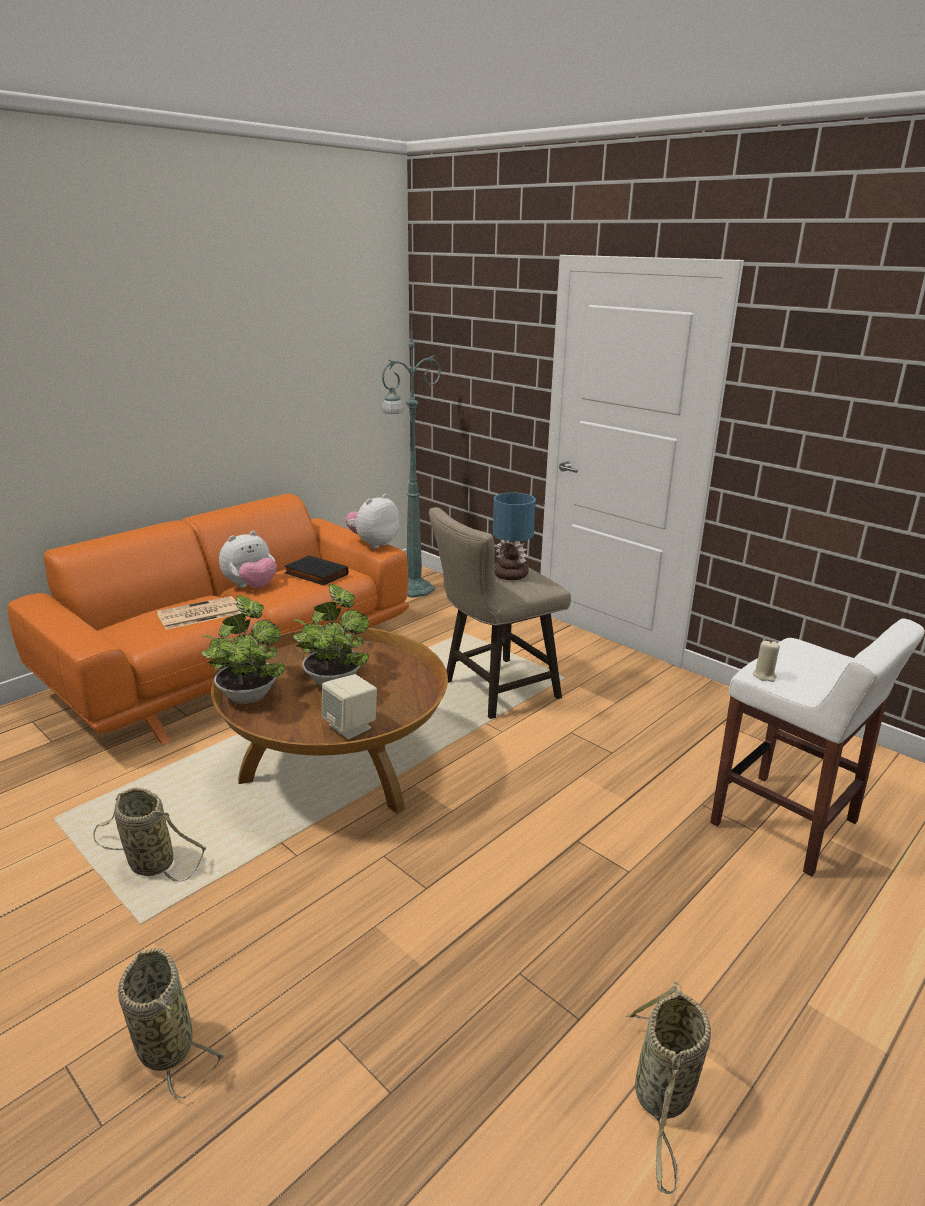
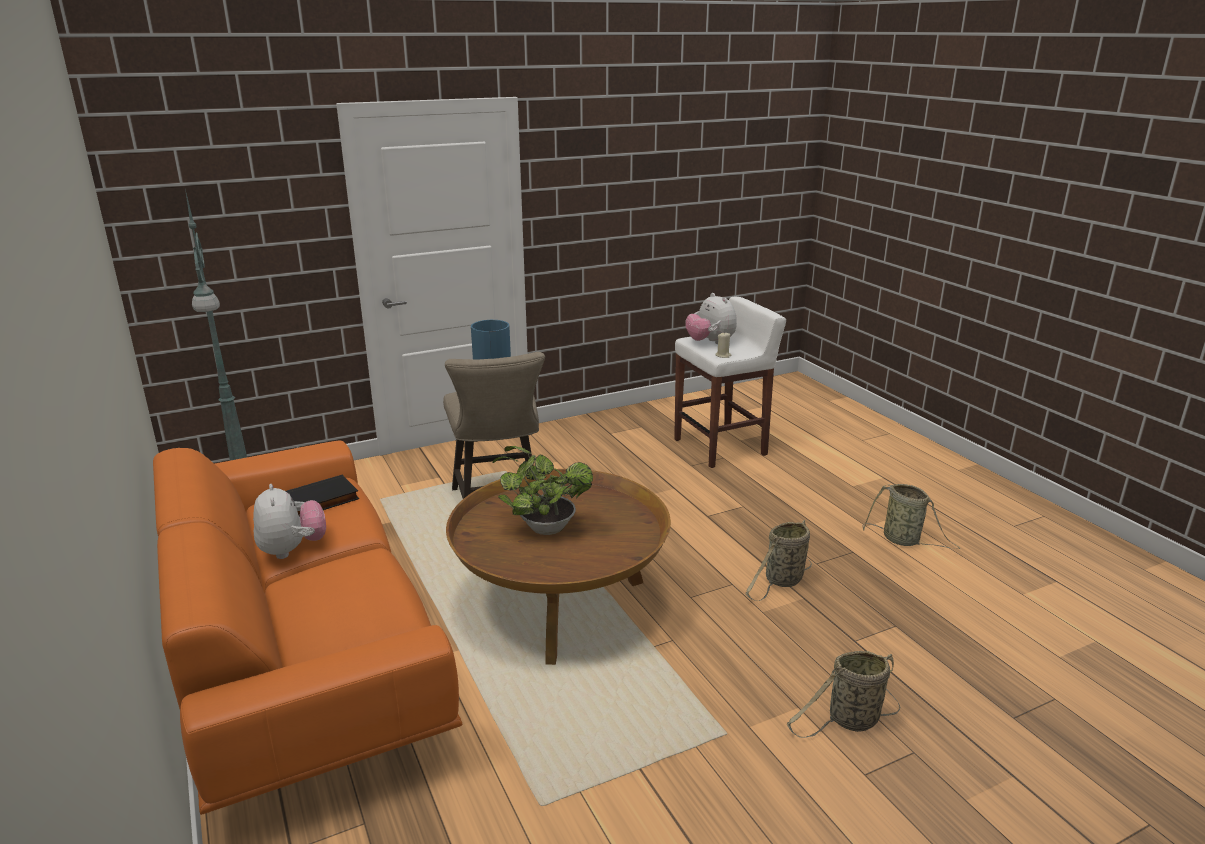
camera: 70 degrees left, 0 degrees up
basket [93,788,206,882] -> basket moved to [746,520,812,601]
newspaper [157,596,242,630] -> none
potted plant [201,595,284,704] -> none
beige speaker [322,674,377,740] -> none
plush toy [345,494,400,549] -> plush toy moved to [685,293,737,344]

